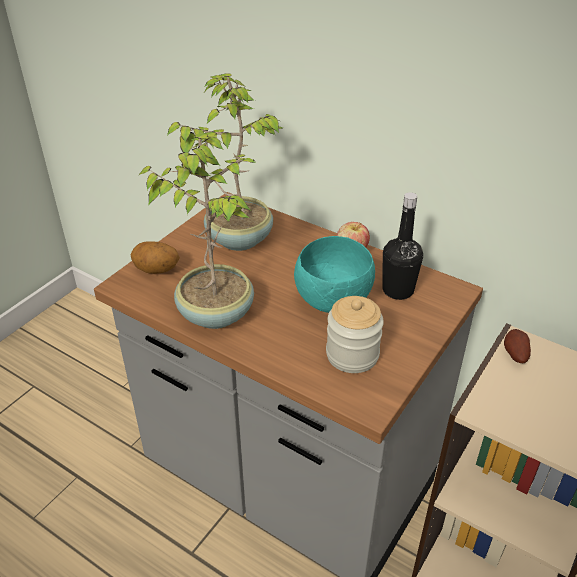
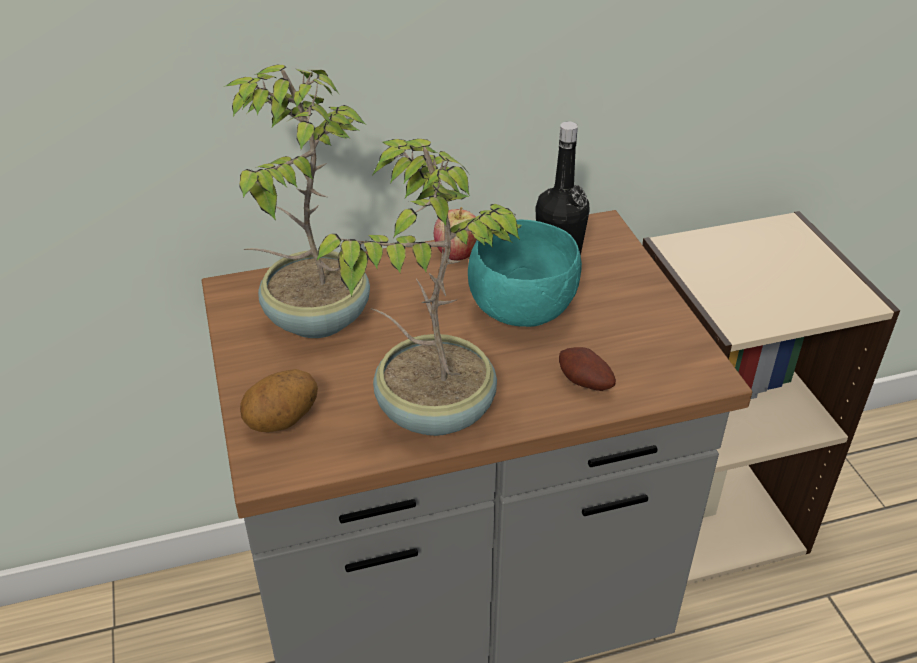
camera: 50 degrees left, 0 degrees up
jar [326,296,384,373] -> none
potato [504,329,531,363] -> potato moved to [559,347,616,391]

